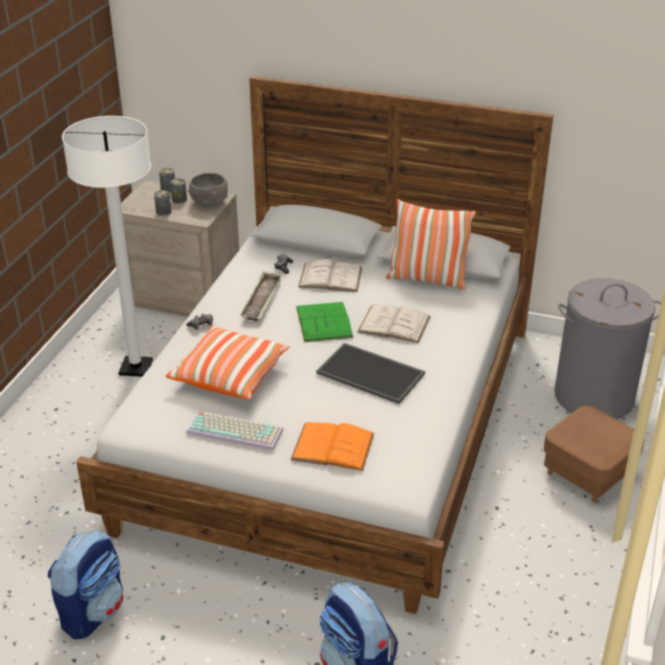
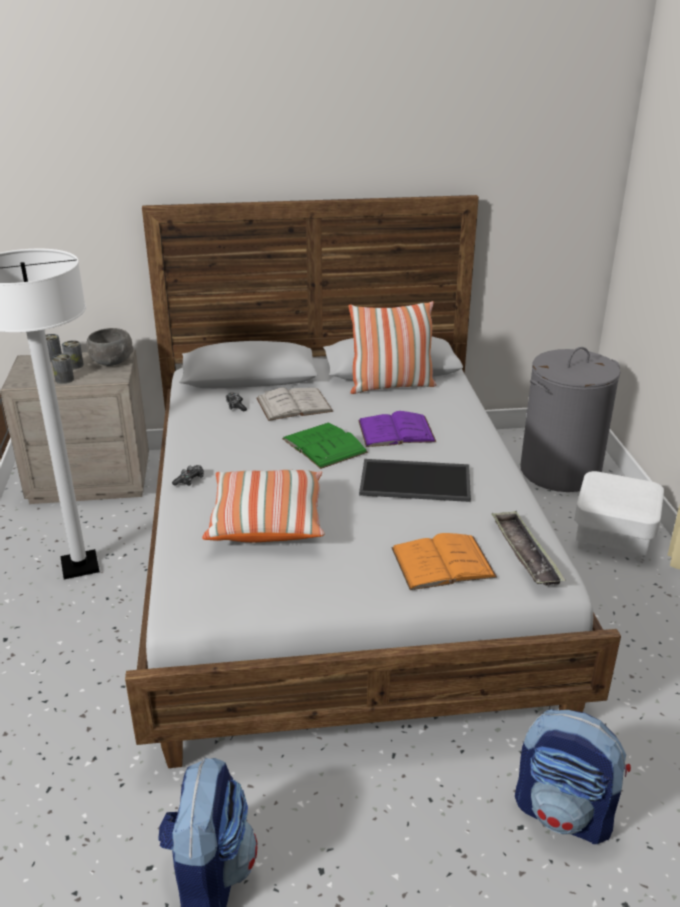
camera: 25 degrees left, 5 degrees down
keyboard [186,411,283,451] -> none
tray [240,271,282,321] -> tray moved to [492,511,565,586]
white book [358,305,431,343] -> purple book [358,411,436,447]
brown ottoman [544,406,645,502] -> white ottoman [575,471,664,562]

